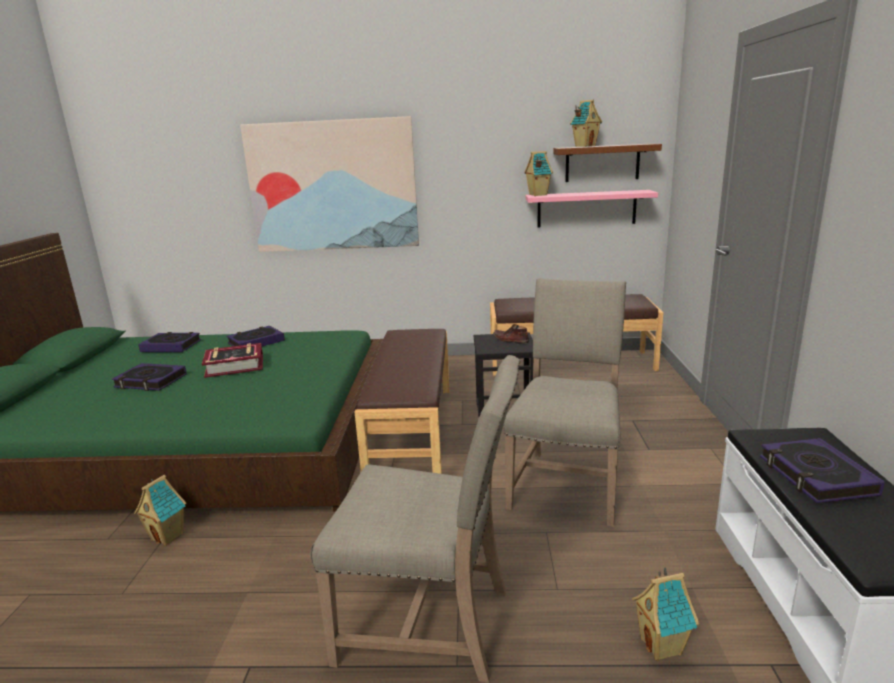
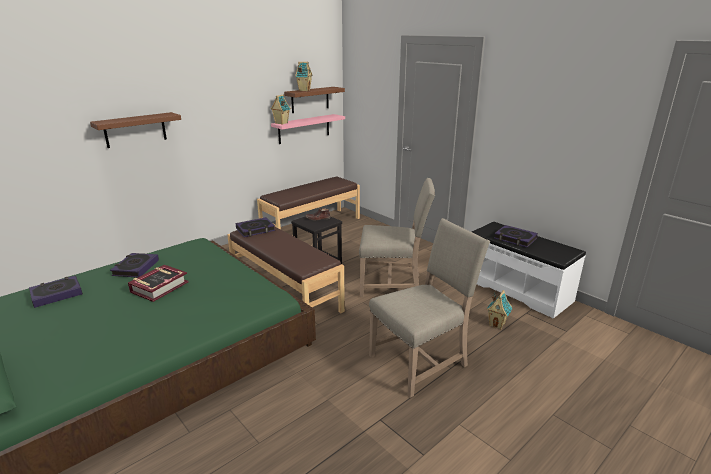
camera: 45 degrees left, 5 degrees up
book [112,363,187,391] -> book moved to [236,217,275,237]
toy house [134,475,186,546] -> none
picture [240,116,419,252] -> brown shelf [90,112,181,148]
beige chair [504,278,626,527] -> beige chair turned 120 degrees clockwise [359,178,435,298]

